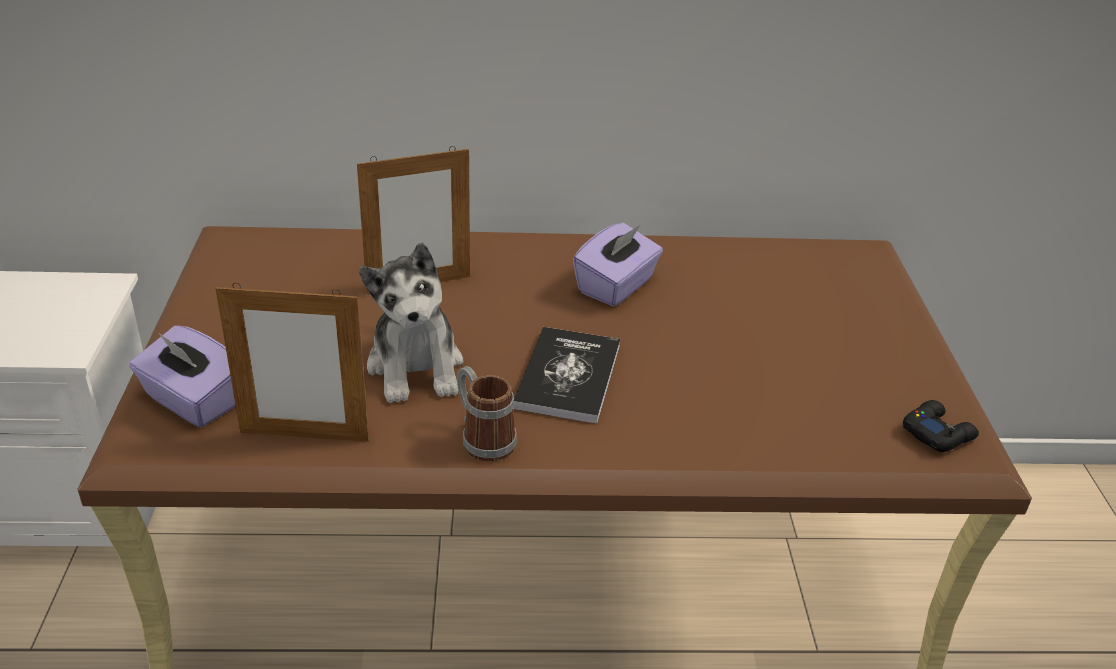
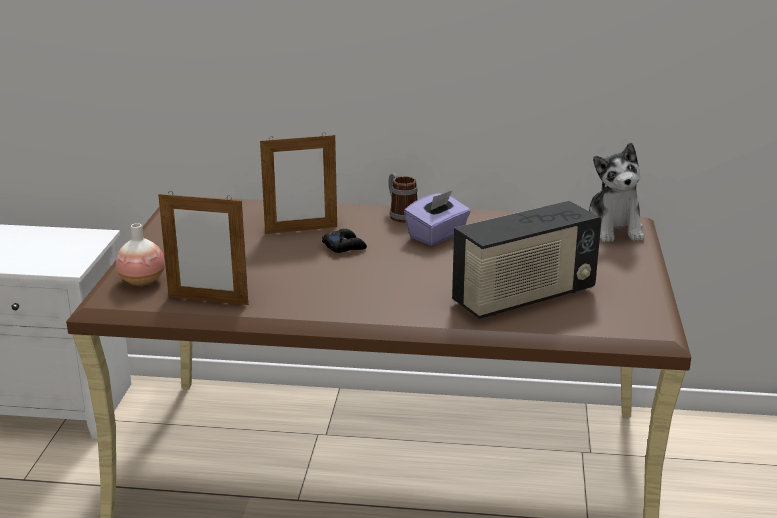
camera: 10 degrees right, 10 degrees down
purple tissue box [129,325,236,427] -> vase [116,223,165,286]
plush toy [359,243,463,403] -> plush toy moved to [589,143,644,242]
mug [457,366,517,462] -> mug moved to [388,173,417,223]
book [513,327,620,424] -> none
black game controller [903,400,979,452] -> black game controller moved to [322,229,367,253]
none -> radio [452,201,602,319]

